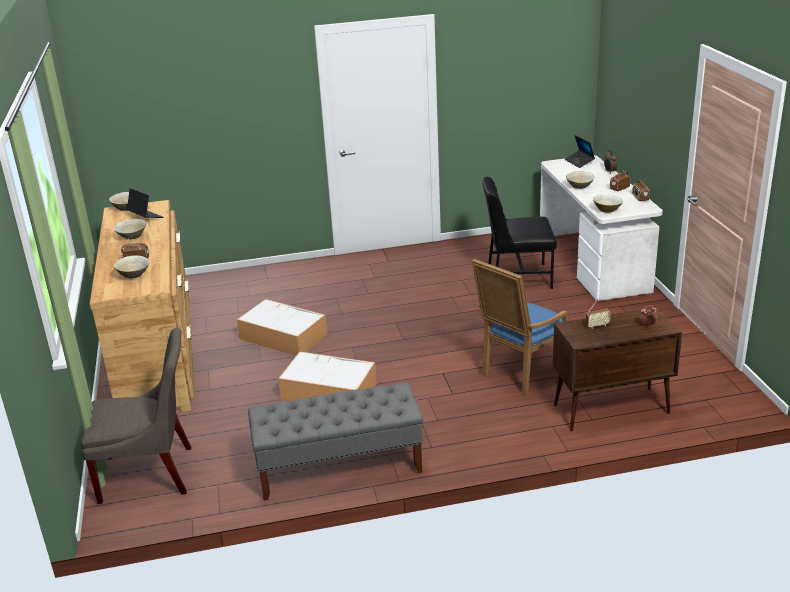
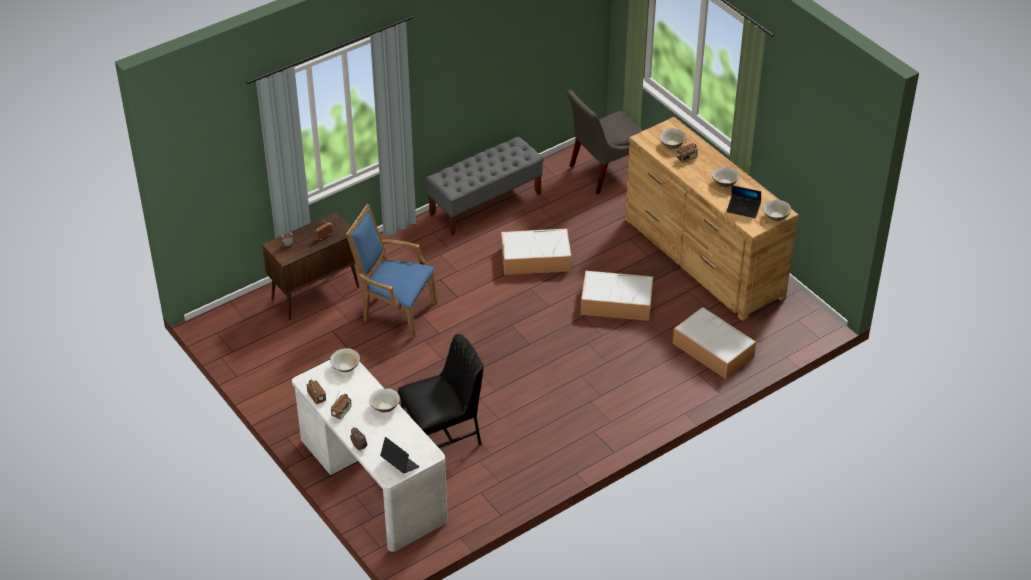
camera: 155 degrees right, 15 degrees up
blue armchair [472,259,571,396] -> blue armchair turned 90 degrees counterclockwise [346,205,437,339]
none -> storage box [673,307,756,379]

